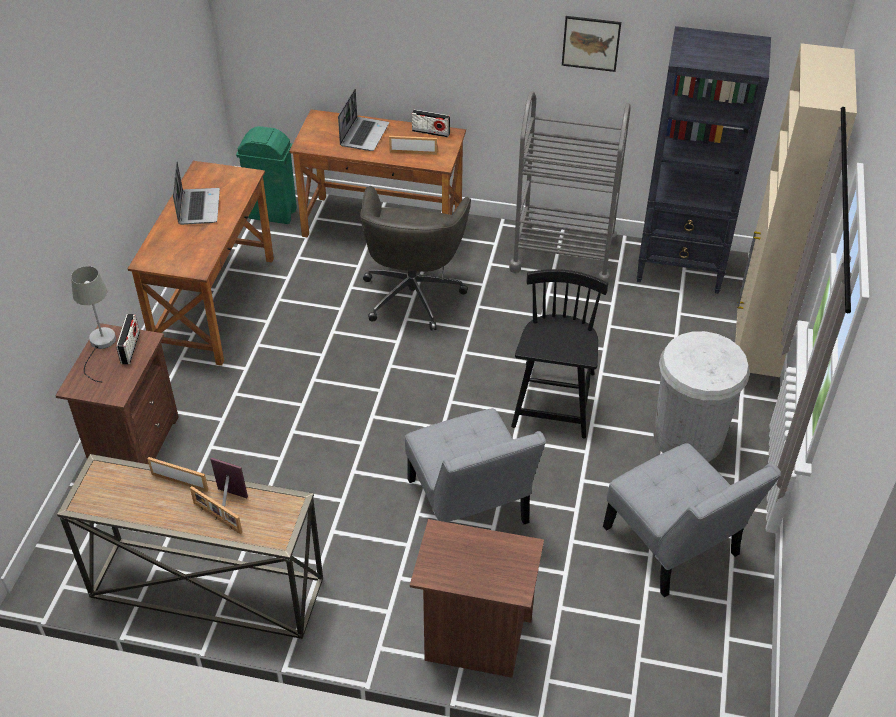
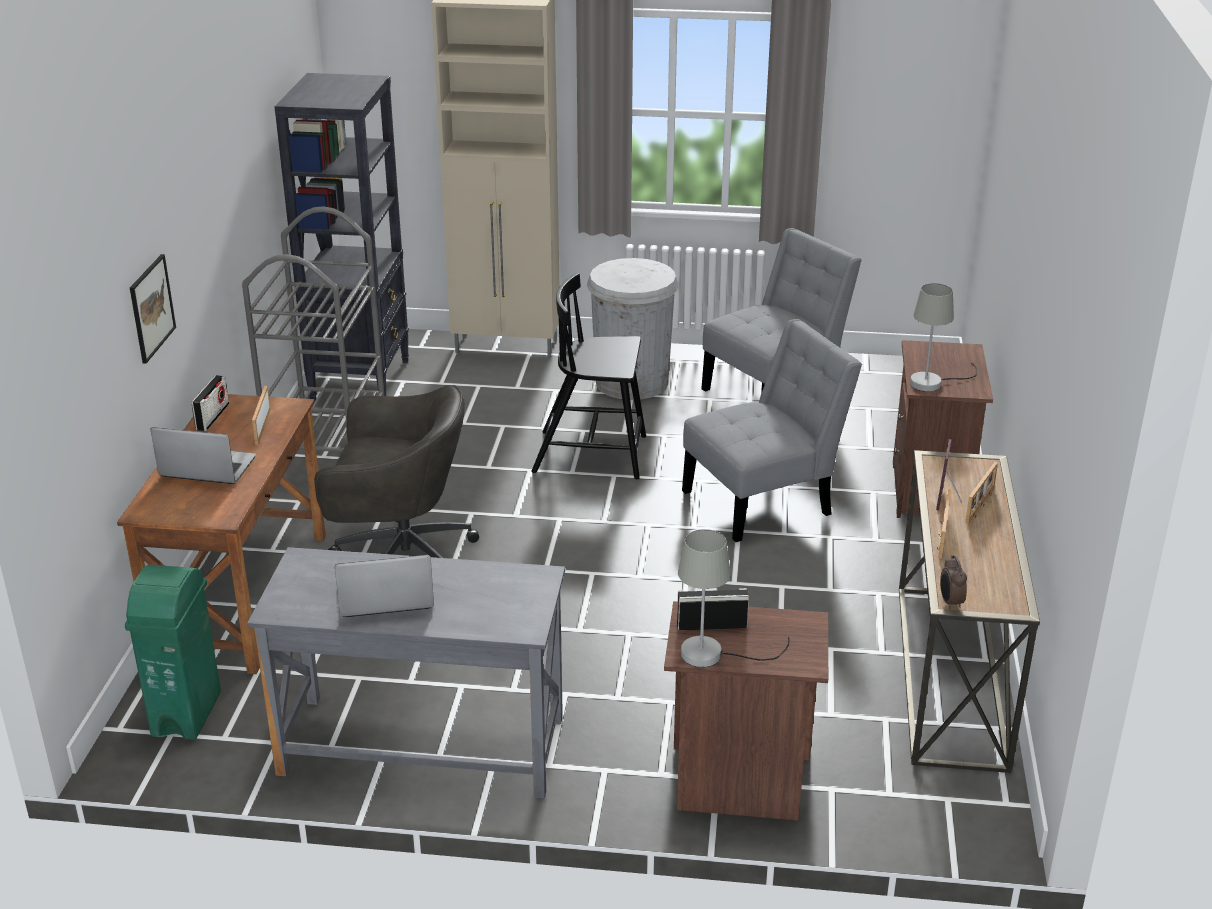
camera: 95 degrees left, 15 degrees down
brown desk [128,161,274,366] -> grey desk [247,547,565,799]
picture [562,16,621,72] -> picture moved to [130,254,176,364]
none -> grey table lamp [910,283,977,392]
none -> alarm clock [940,555,967,610]

